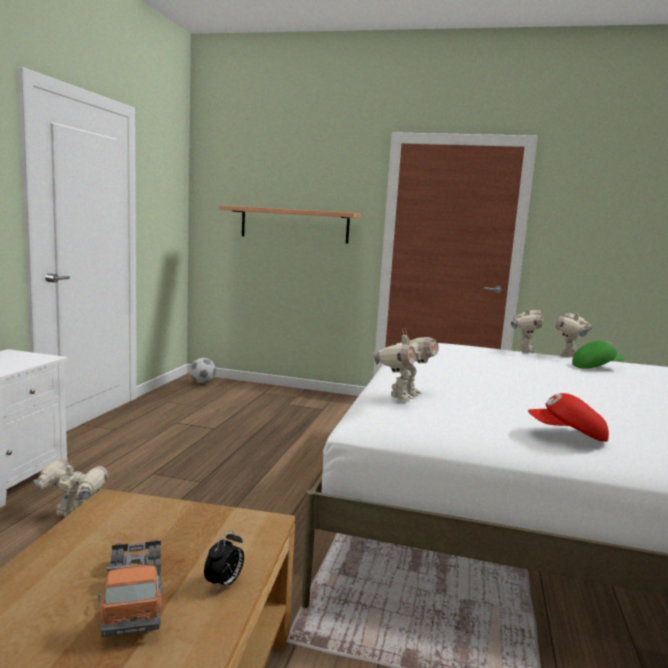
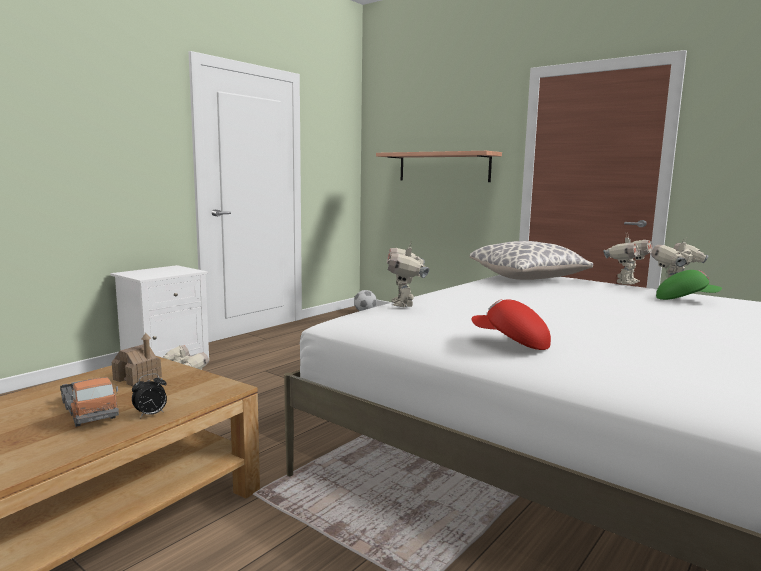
camera: 25 degrees right, 0 degrees up
toy truck [98,539,163,637] -> toy truck turned 45 degrees counterclockwise [60,377,119,427]
toy robot [372,328,439,400] -> toy robot turned 120 degrees clockwise [387,242,429,307]
none -> toy house [112,333,162,386]
none -> pillow [470,241,593,280]

